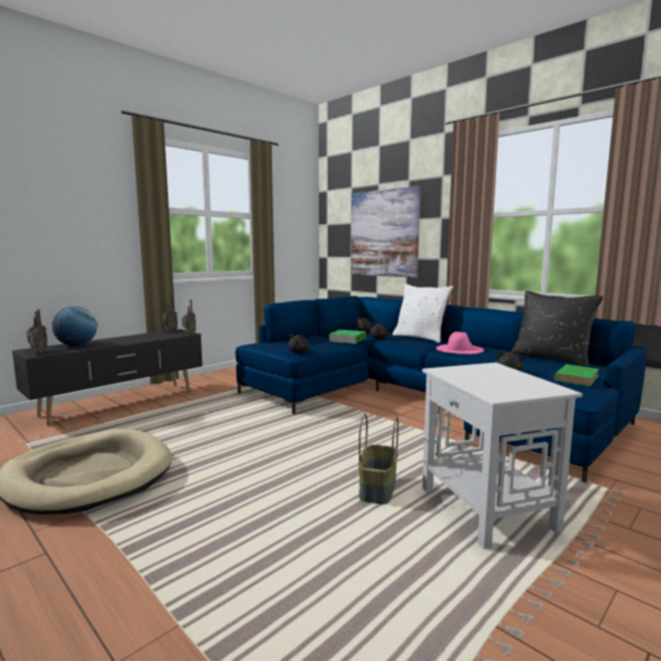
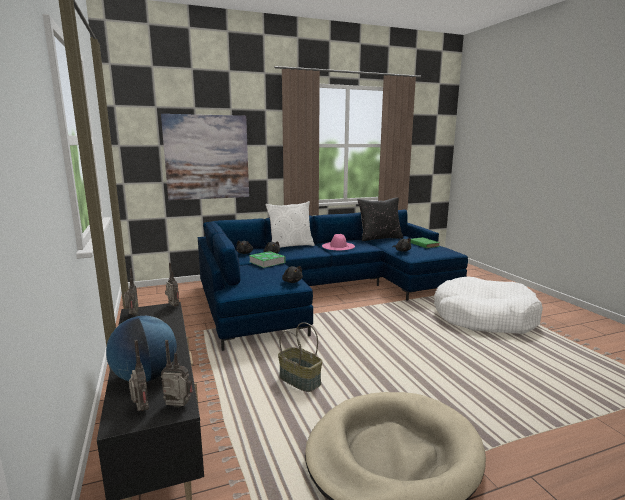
camera: 65 degrees left, 5 degrees up
basket [358,413,399,504] -> basket moved to [278,322,323,392]
white side table [422,362,582,549] -> white dog bed [434,276,543,334]

